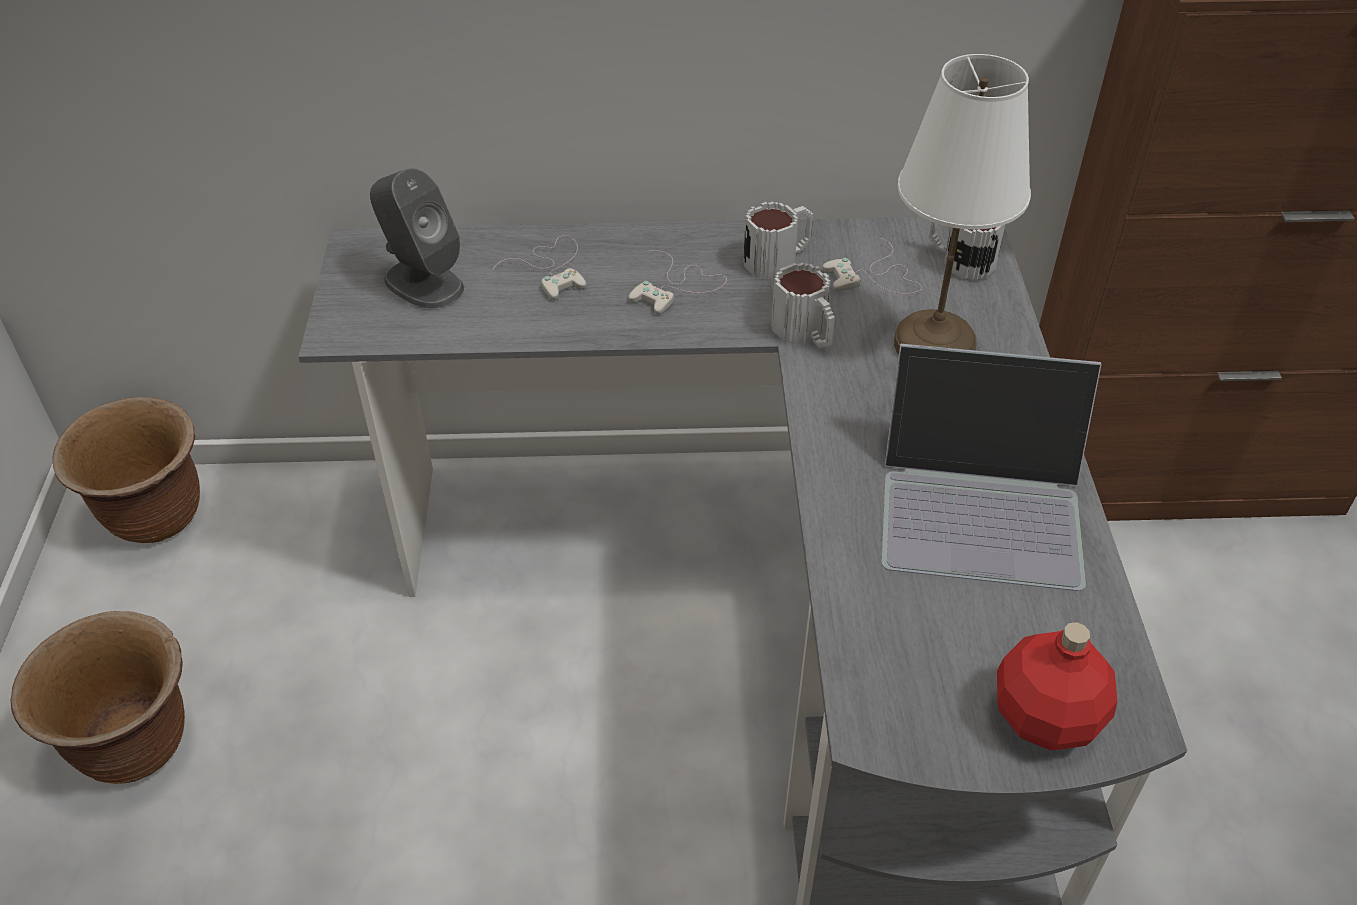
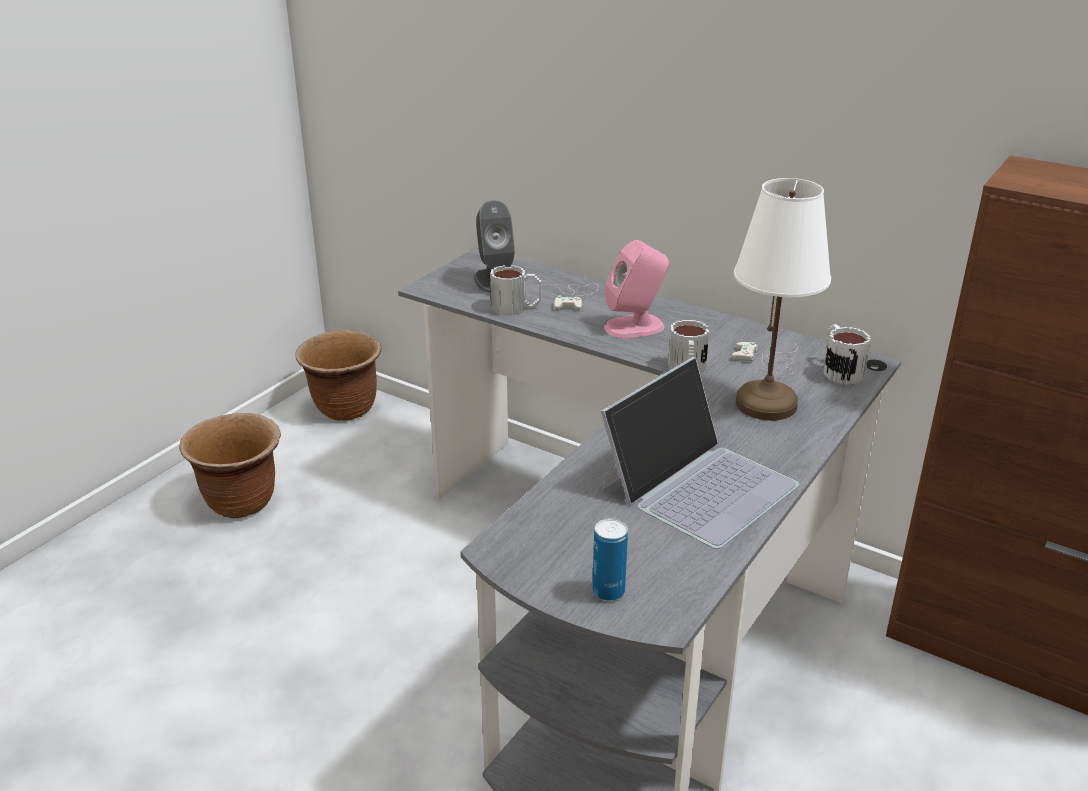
camera: 35 degrees right, 15 degrees down
white game controller [628,250,727,315] -> pink speaker [604,240,669,338]
mug [743,201,813,279] -> mug moved to [490,265,541,316]
laptop [882,344,1102,591] -> laptop turned 90 degrees counterclockwise [601,357,799,549]
red bottle [997,622,1117,750] -> can [592,518,628,601]

